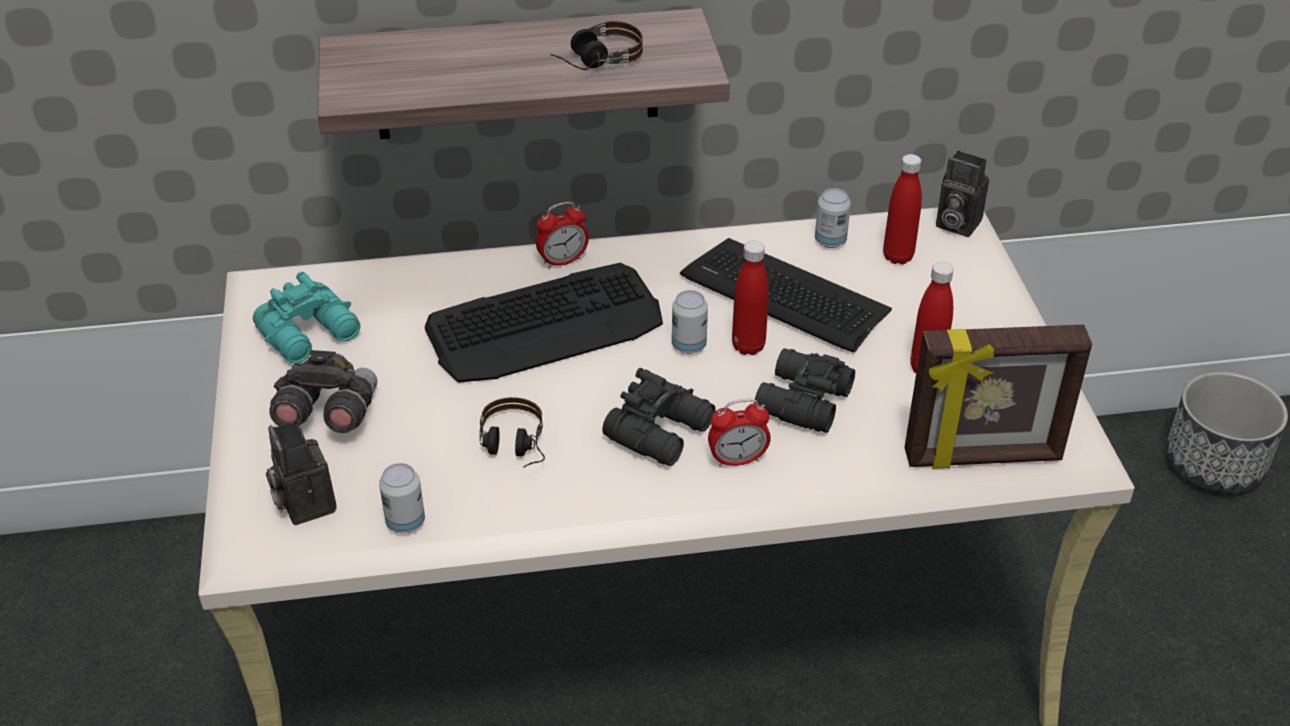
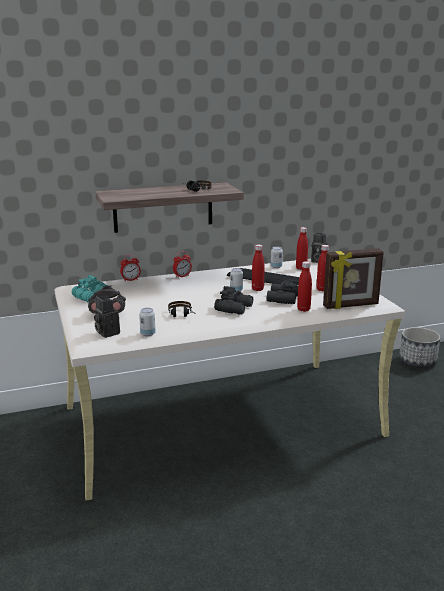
camera: 10 degrees left, 20 degrees down
keyboard [425,263,663,383] -> none
alarm clock [708,399,771,467] -> alarm clock moved to [120,255,141,281]
none -> red bottle [297,261,312,312]

